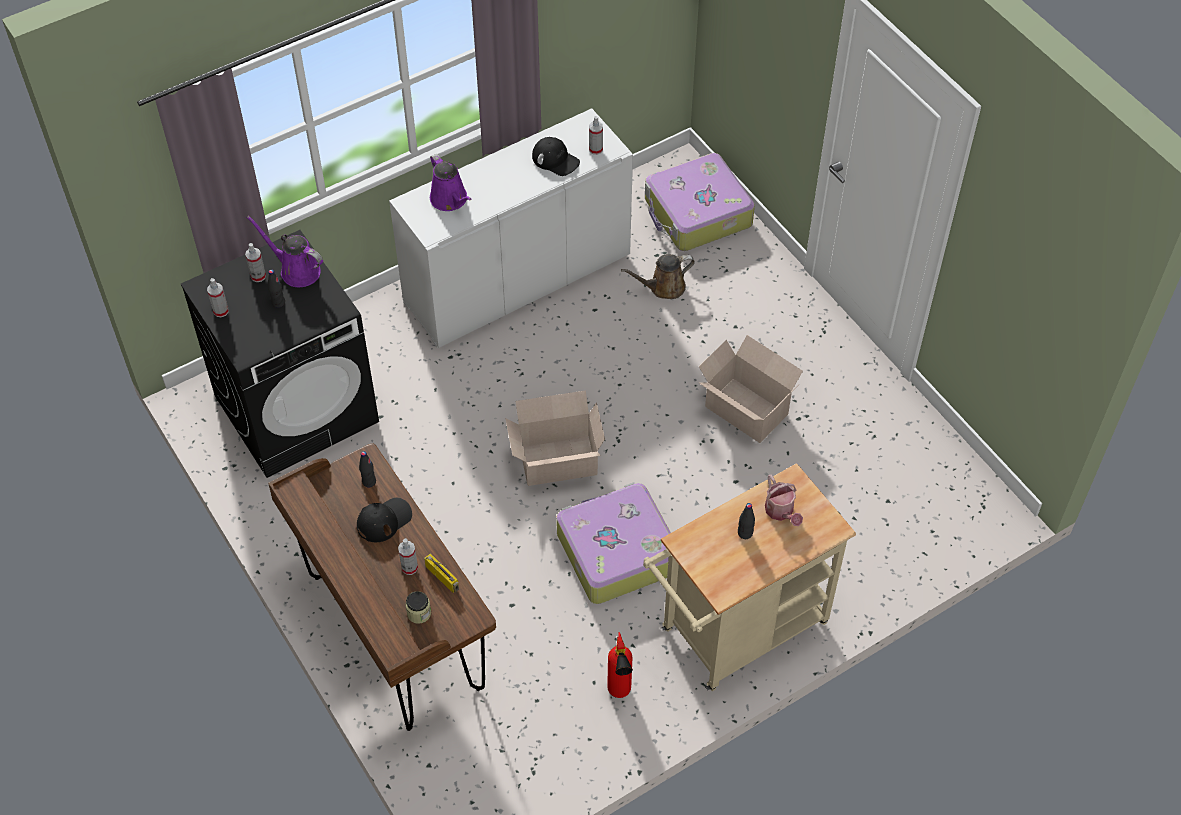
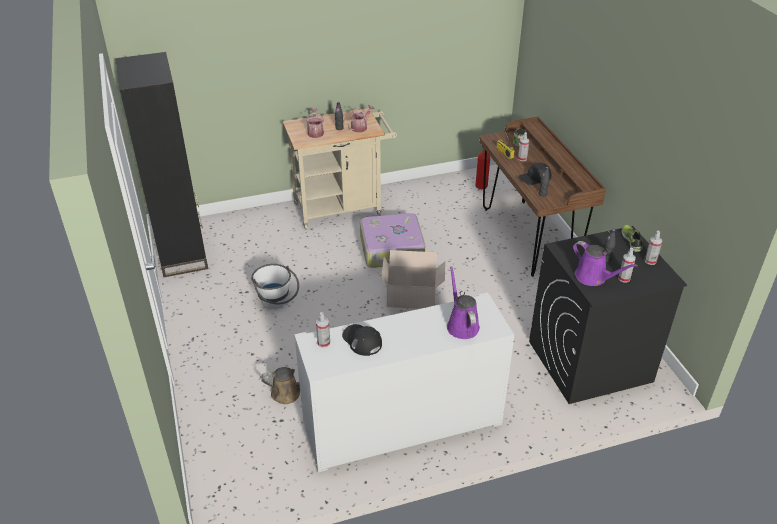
camera: 165 degrees left, 15 degrees down
fire extinguisher [607,632,633,698] -> fire extinguisher moved to [476,146,490,189]
suitcase [645,153,755,251] -> none
cardboard box [699,335,803,443] -> white bucket [251,264,299,309]
none -> black bookcase [116,52,208,277]
none -> watering can [348,105,374,132]
none -> shoe [622,225,642,252]

